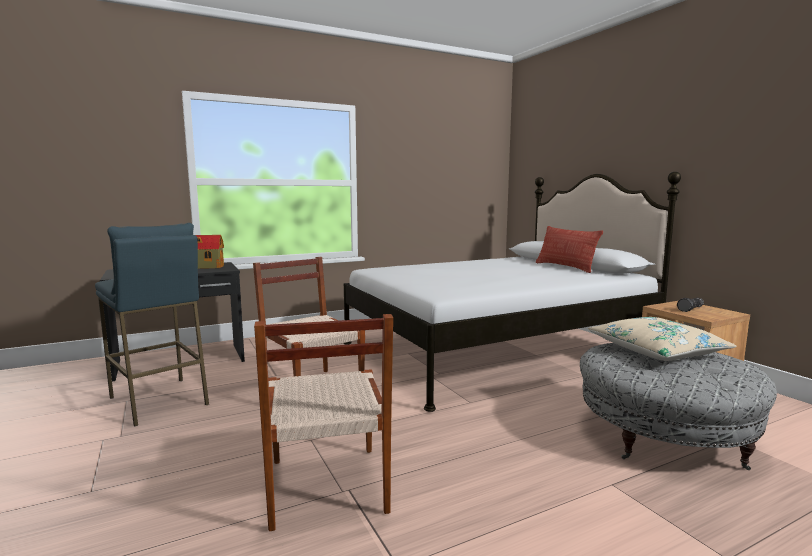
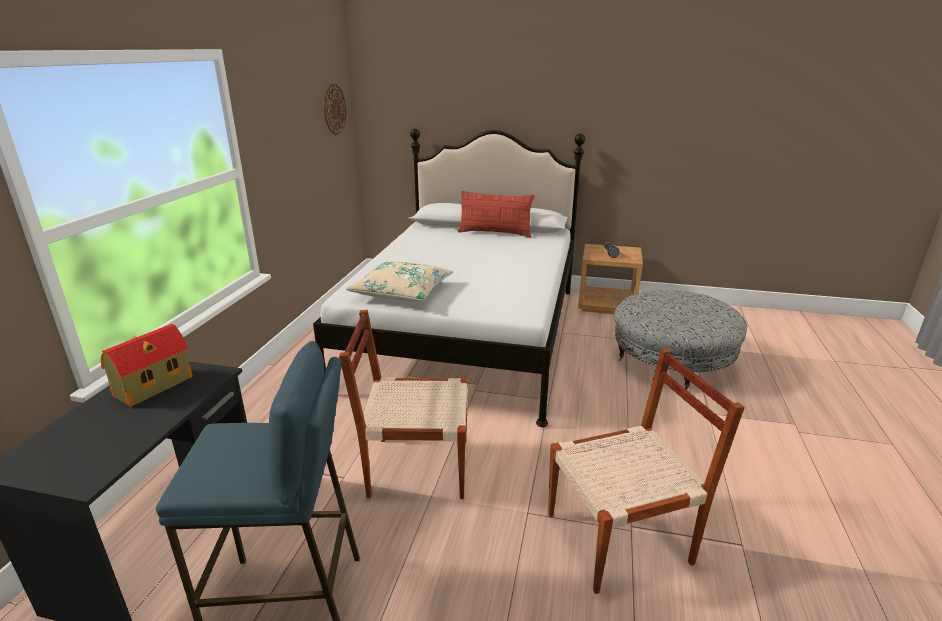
camera: 50 degrees left, 15 degrees up
chair [254,314,393,531] -> chair turned 45 degrees counterclockwise [548,349,745,594]
beige pillow [588,317,736,361] -> beige pillow moved to [346,261,454,302]
none -> wall clock [324,84,347,135]

